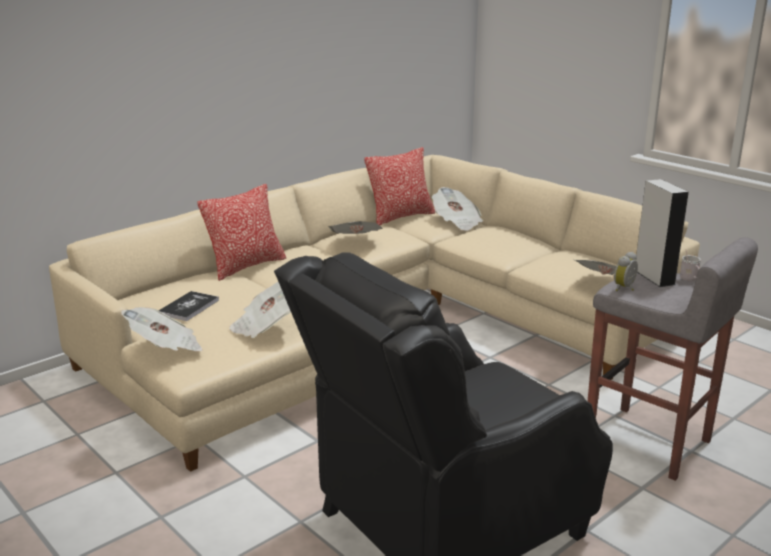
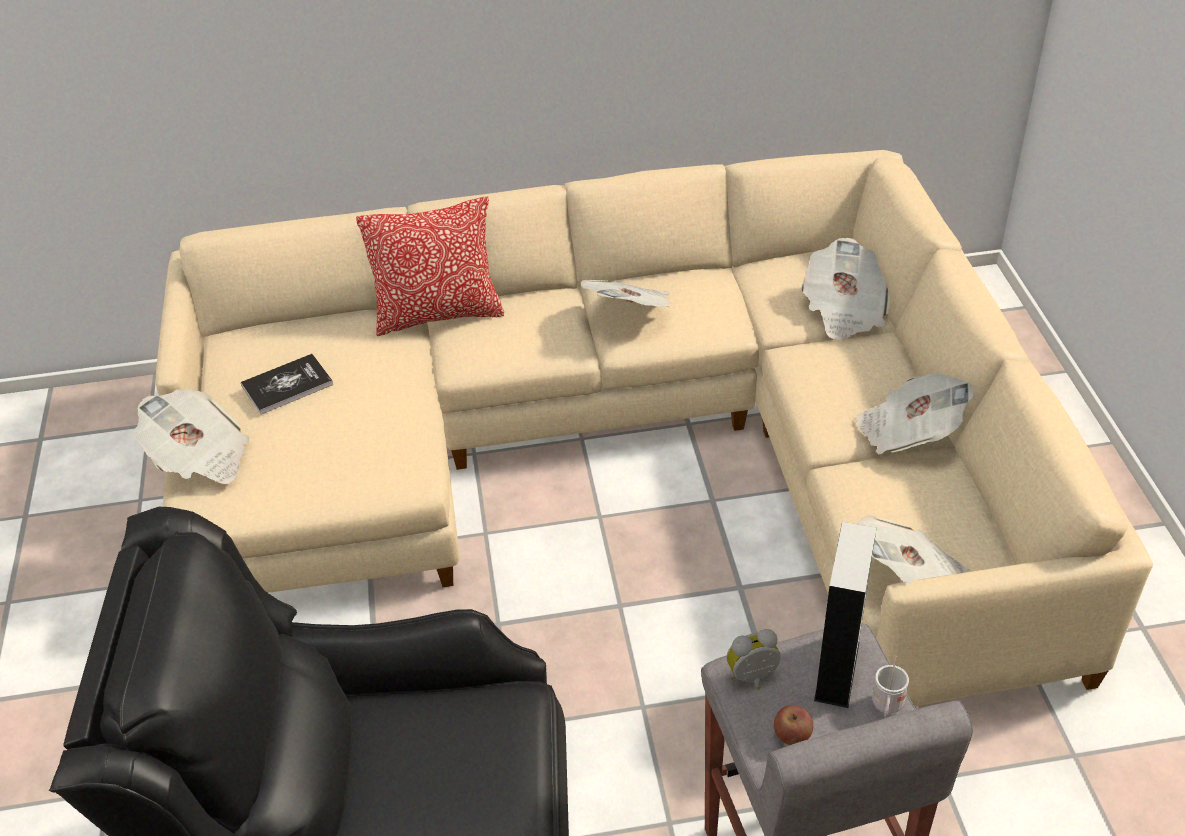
camera: 35 degrees right, 20 degrees up
newspaper [229,282,291,338] -> newspaper moved to [856,373,974,455]
pillow [364,147,435,225] -> none
none -> apple [774,705,813,745]

